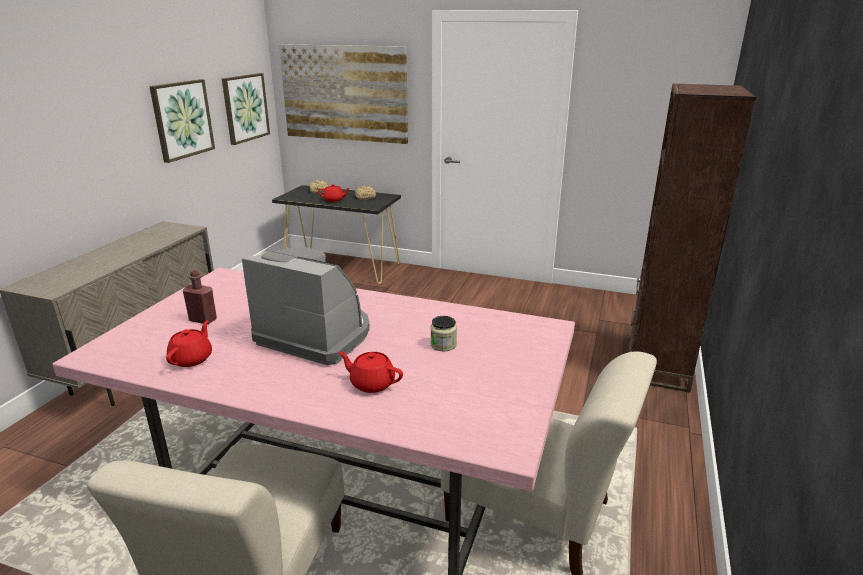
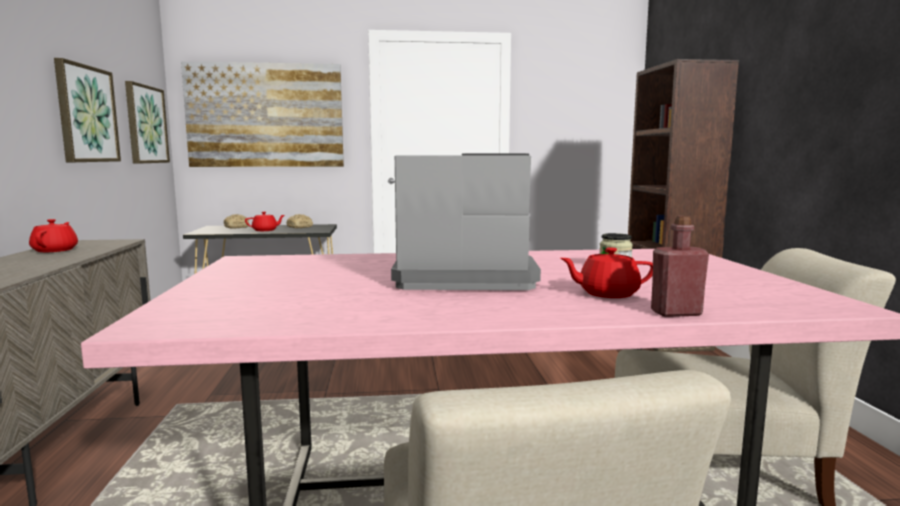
camera: 25 degrees left, 15 degrees down
red teapot [166,320,212,367] -> red teapot moved to [29,219,78,252]
red bottle [183,270,217,324] -> red bottle moved to [651,216,709,317]

